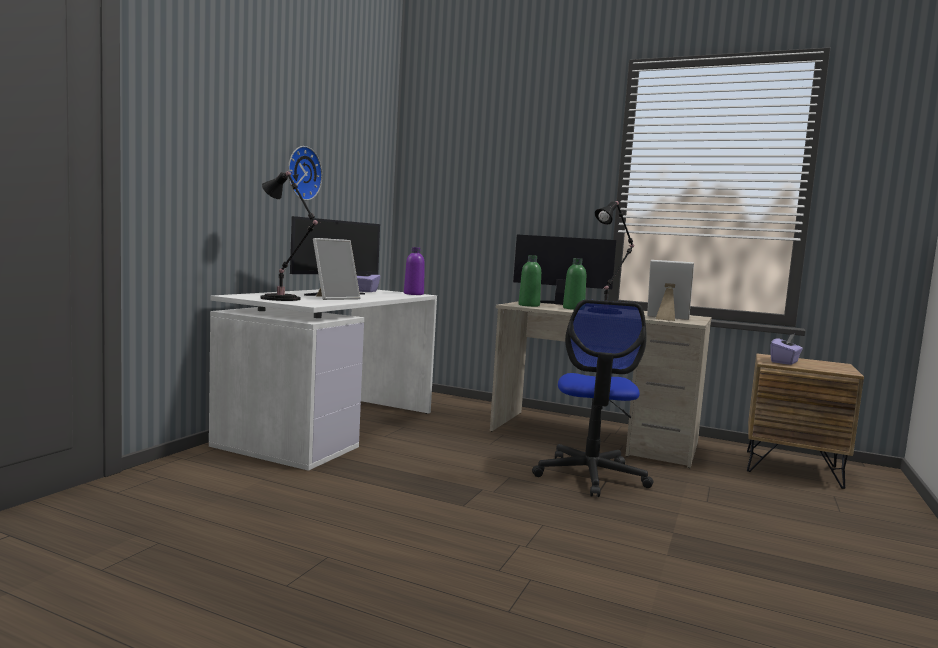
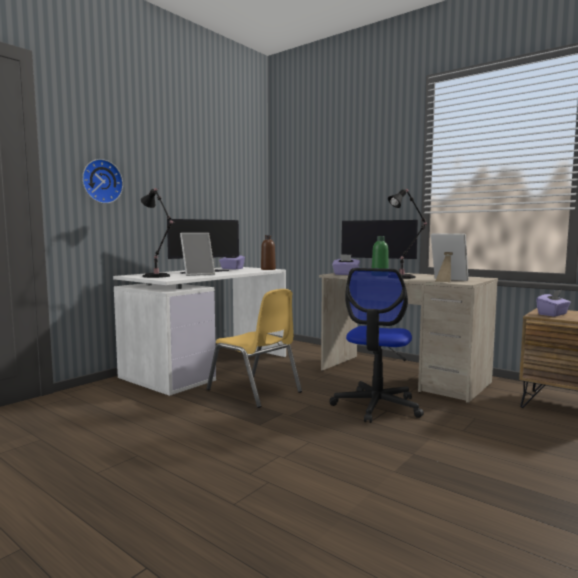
camera: 15 degrees right, 0 degrees up
wall clock [288,146,322,200] -> wall clock moved to [82,159,123,204]
purple bottle [404,247,425,295] -> brown bottle [261,235,276,270]
green bottle [519,255,541,307] -> purple tissue box [332,254,360,275]
none -> yellow chair [206,289,302,408]

